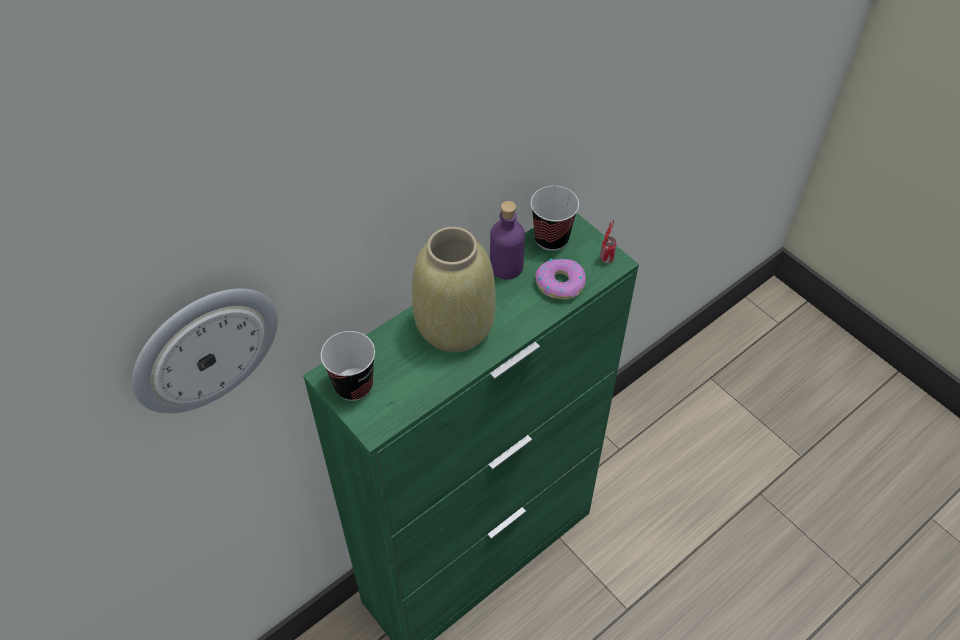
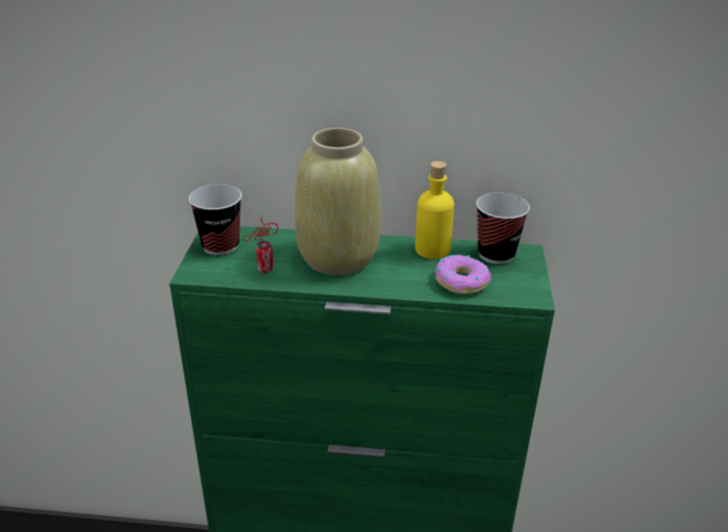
camera: 45 degrees right, 20 degrees down
wall clock [132,288,278,413] -> none
purple bottle [490,201,525,280] -> yellow bottle [415,161,454,259]
can [600,220,617,263] -> can moved to [243,217,278,273]

